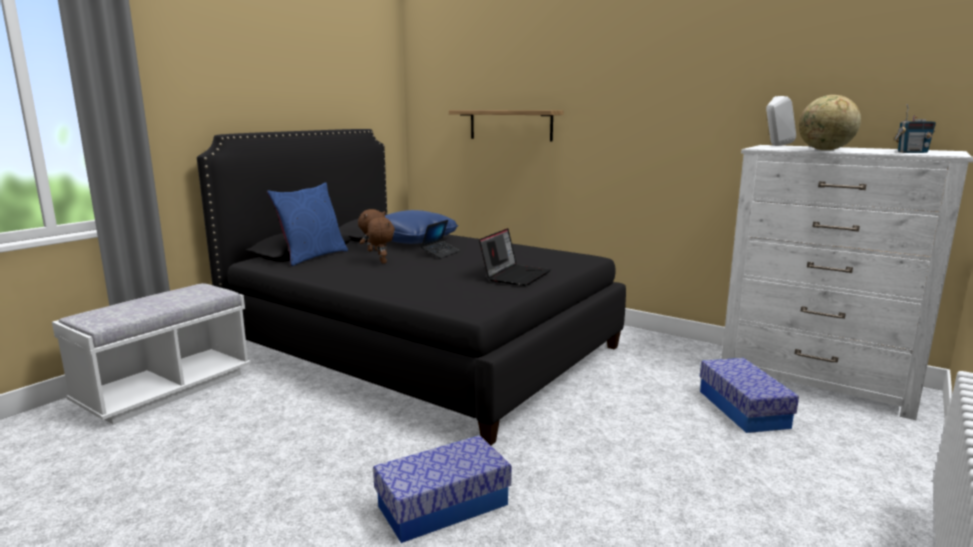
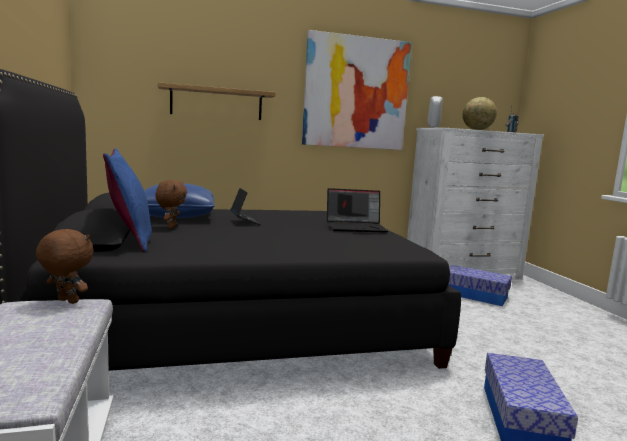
camera: 50 degrees left, 5 degrees down
brown plush toy [368,217,395,264] -> brown plush toy moved to [36,229,94,304]
laptop [479,228,551,286] -> laptop turned 105 degrees clockwise [327,188,388,233]
none -> picture [302,30,412,150]

